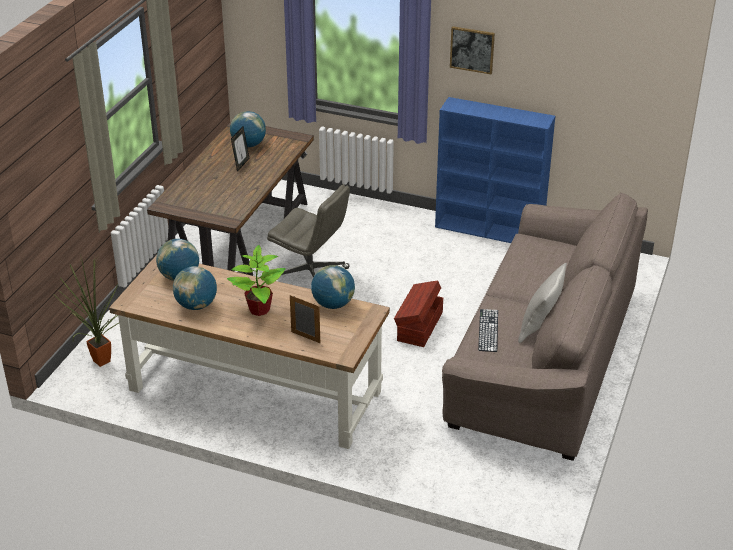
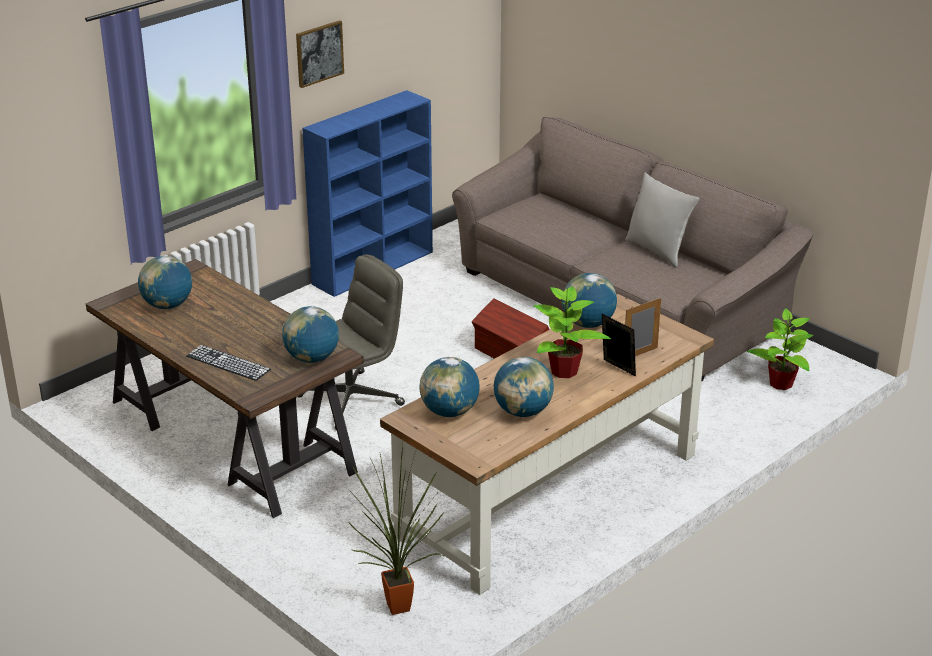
camera: 65 degrees left, 5 degrees down
picture frame [231,127,250,172] -> picture frame moved to [602,314,636,376]
keyboard [478,309,498,352] -> keyboard moved to [187,345,271,381]
none -> globe [282,306,339,363]
none -> potted plant [747,308,813,390]

